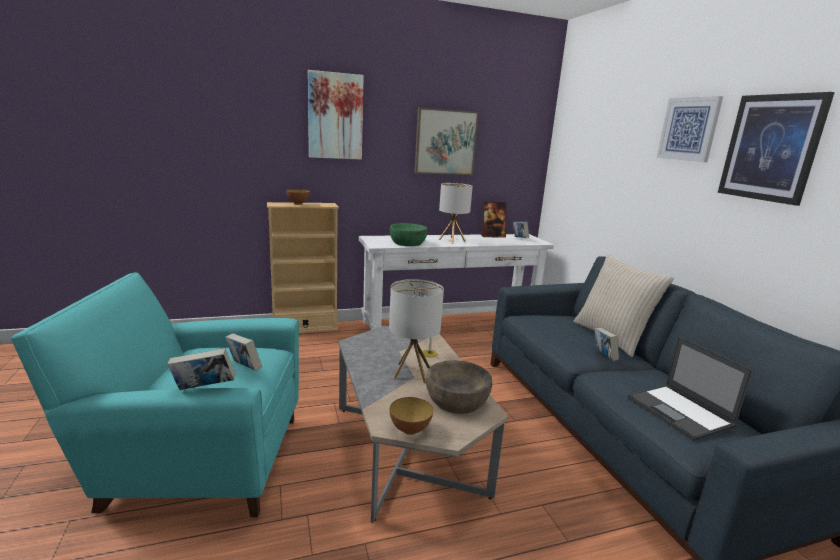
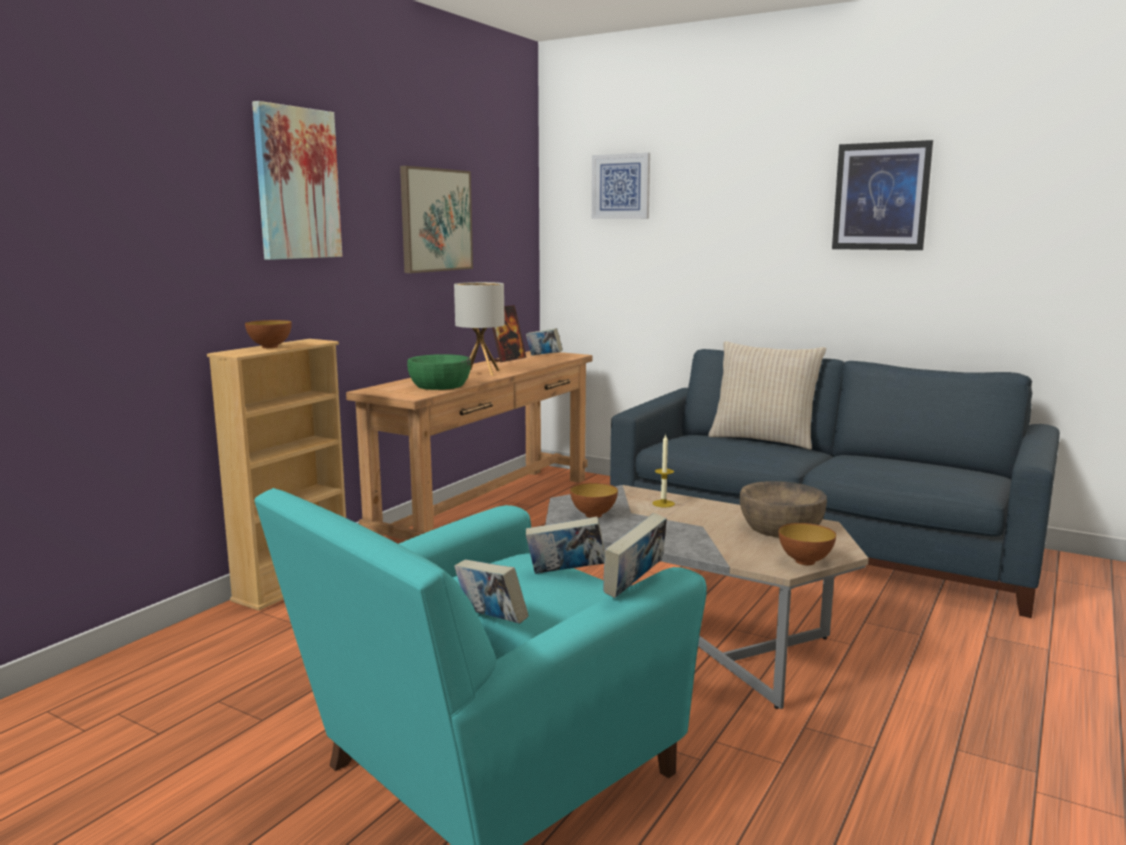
camera: 40 degrees left, 5 degrees down
white console table [359,234,554,330] -> brown console table [346,351,592,540]
table lamp [389,279,444,383] -> none
book [595,327,619,361] -> book moved to [454,559,529,624]
laptop [627,336,753,441] -> none
picture [657,96,723,162] -> picture moved to [592,153,650,219]
none -> bowl [570,483,618,518]

